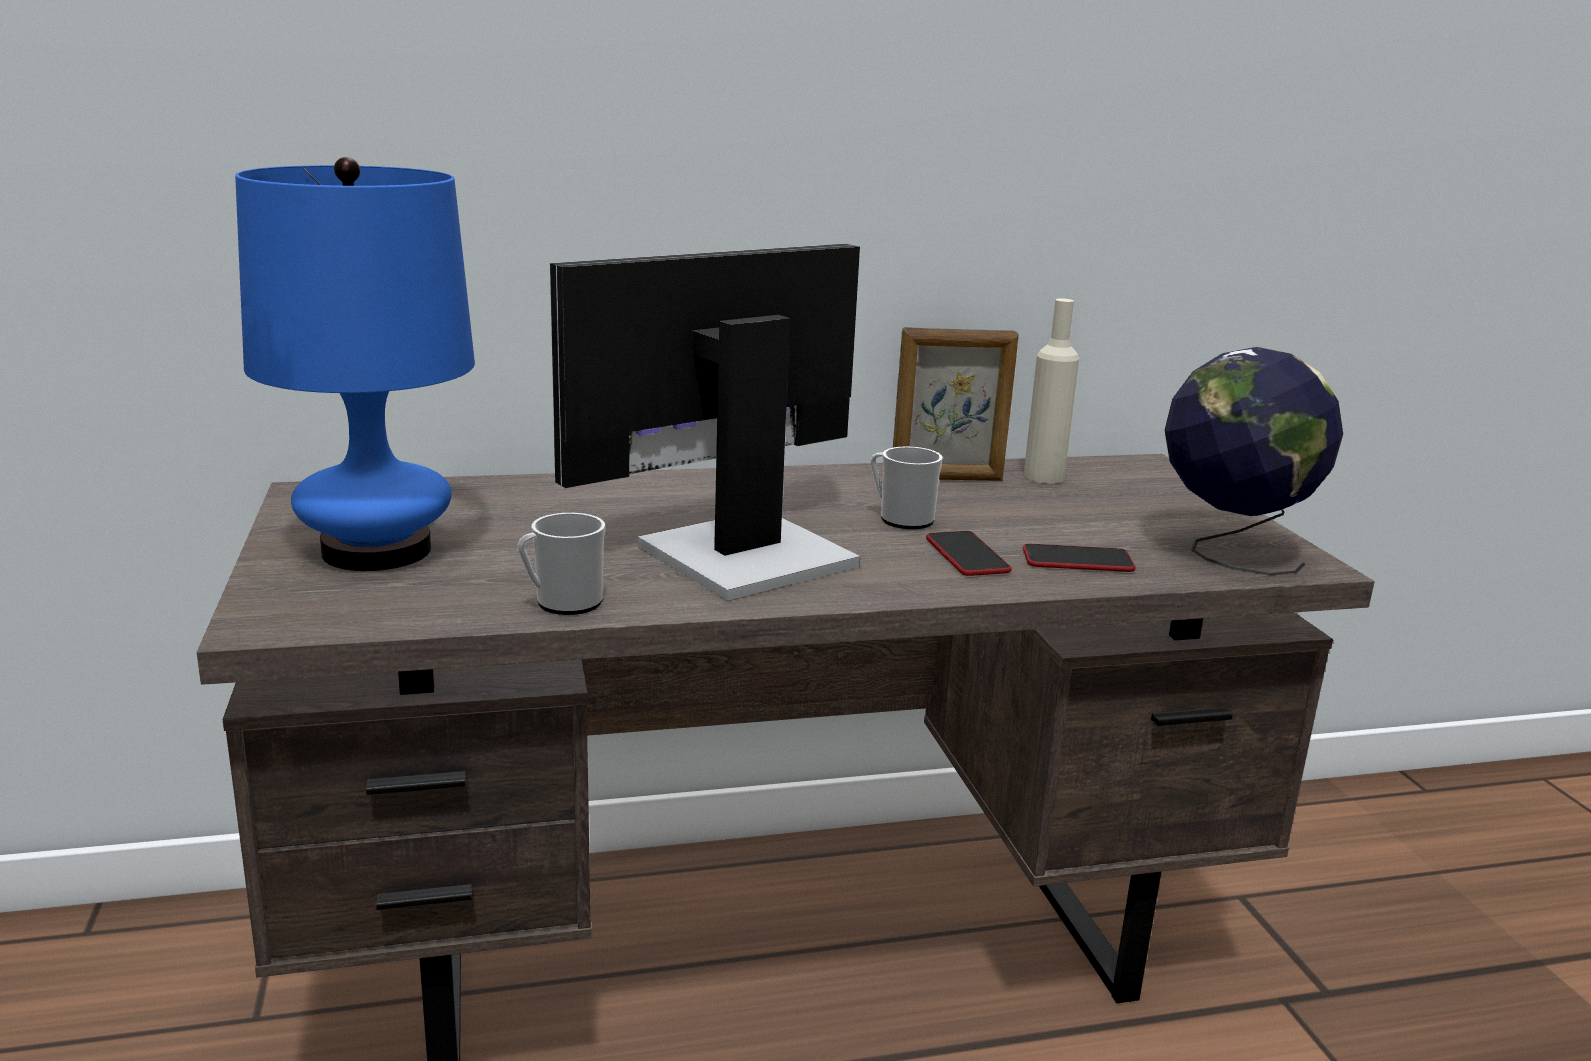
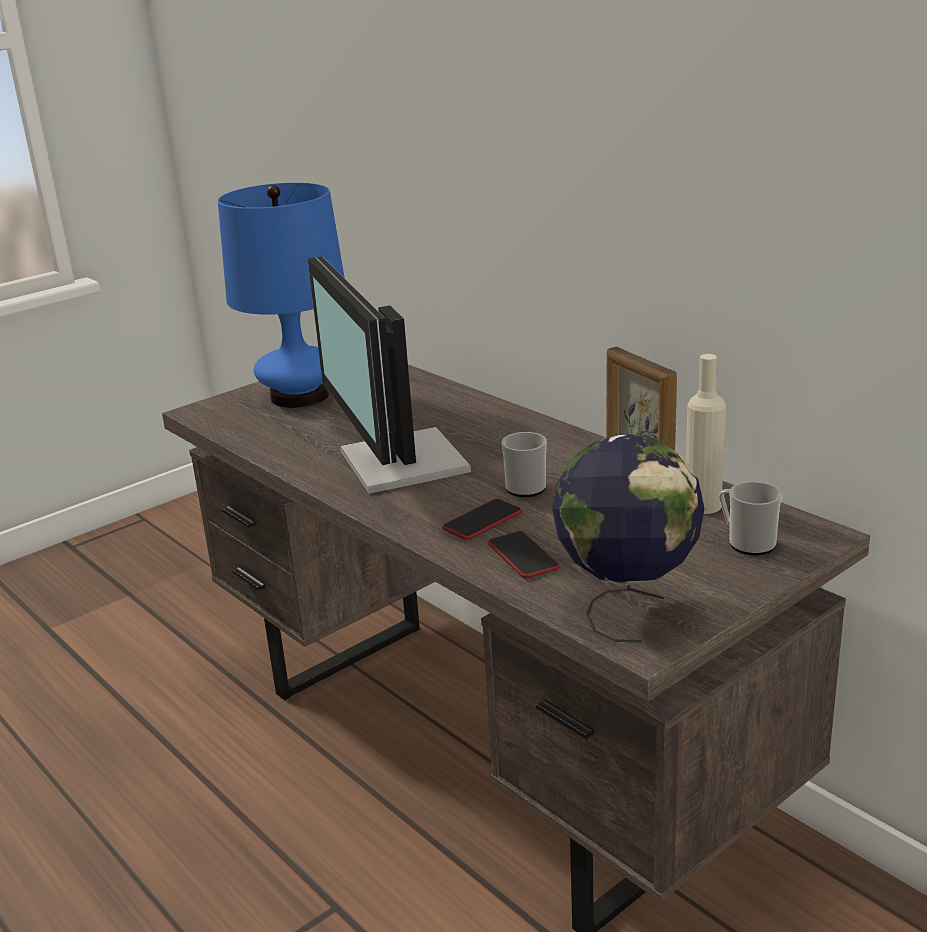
camera: 65 degrees right, 5 degrees up
mug [518,513,605,615] -> mug moved to [719,481,782,555]
monitor [550,244,860,601] -> monitor turned 135 degrees counterclockwise [308,256,471,494]

